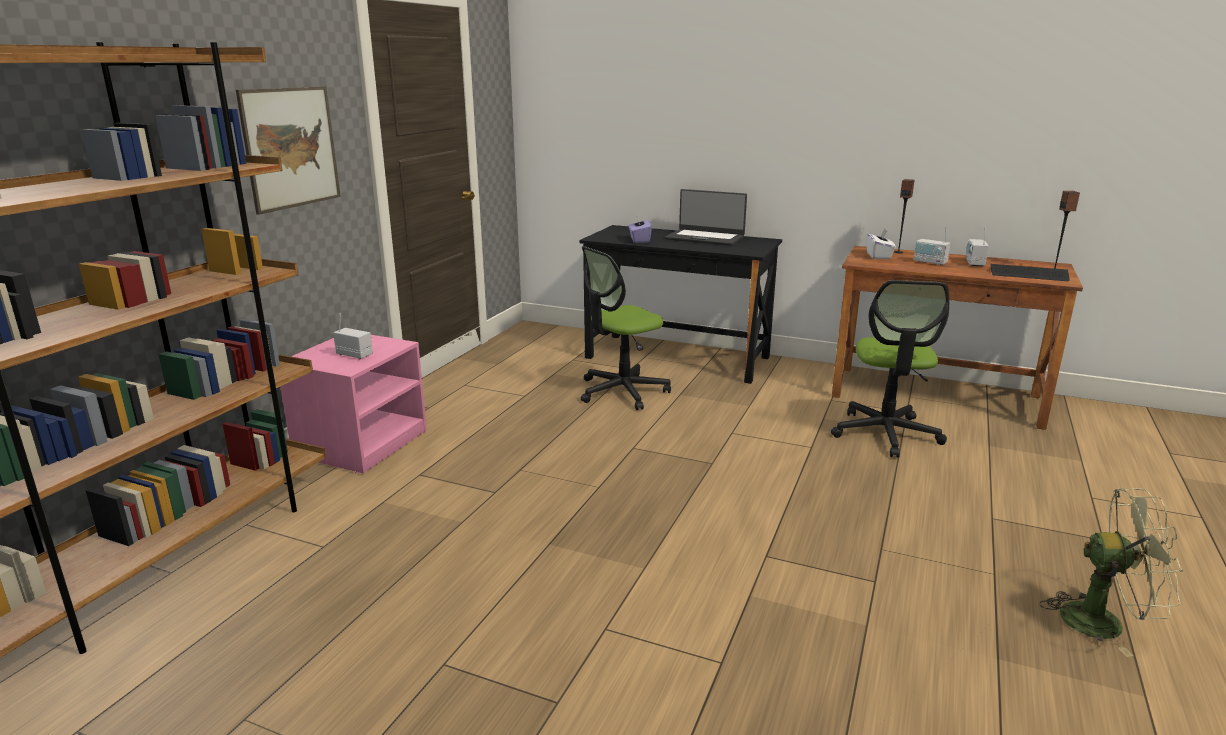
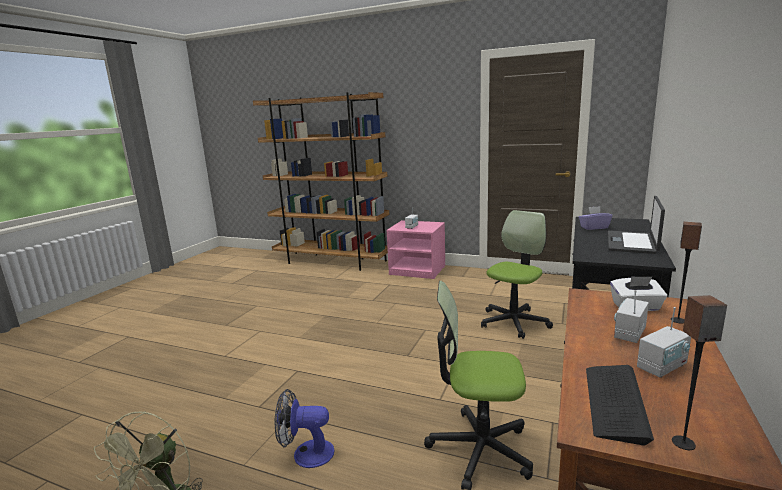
camera: 90 degrees right, 5 degrees down
picture [236,86,341,215] -> none
office chair [581,246,671,410] -> office chair turned 75 degrees clockwise [481,210,553,339]
radio [966,228,989,266] -> radio turned 135 degrees clockwise [637,307,691,378]
none -> fan [274,389,334,468]

